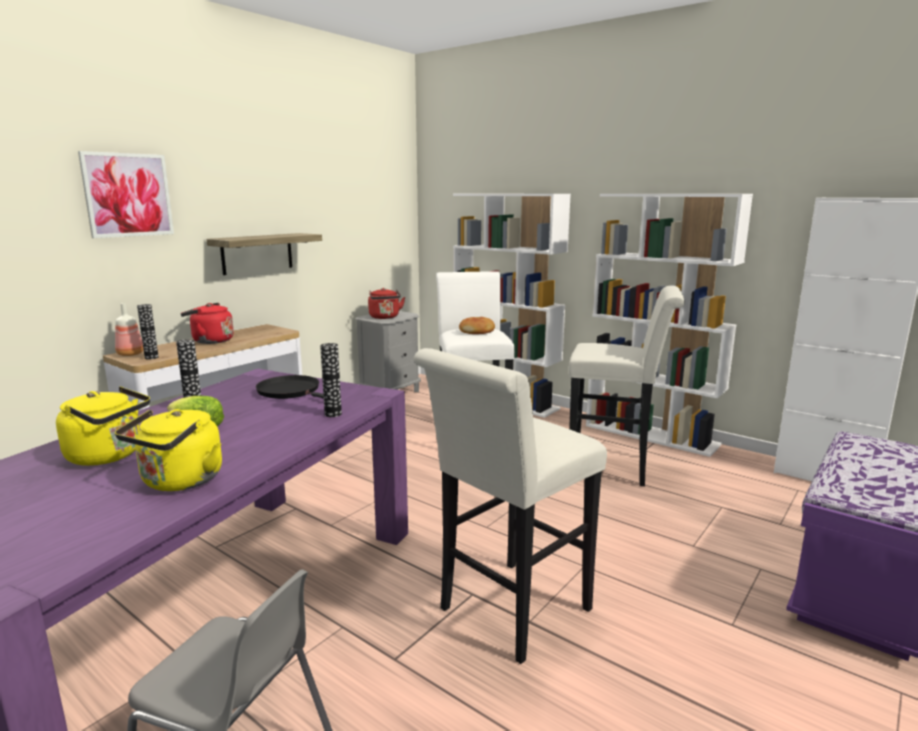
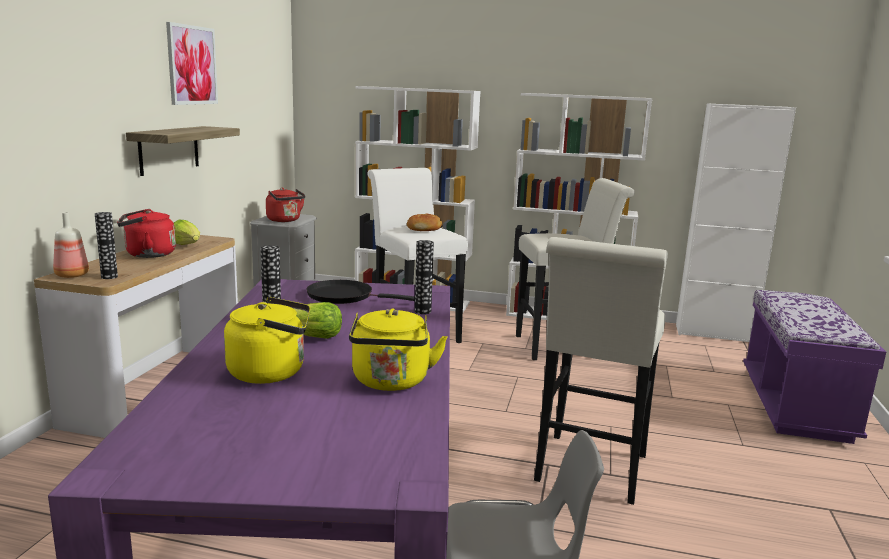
camera: 25 degrees left, 0 degrees up
picture [78,151,174,238] -> picture moved to [166,22,218,105]
none -> lettuce [174,220,200,245]

